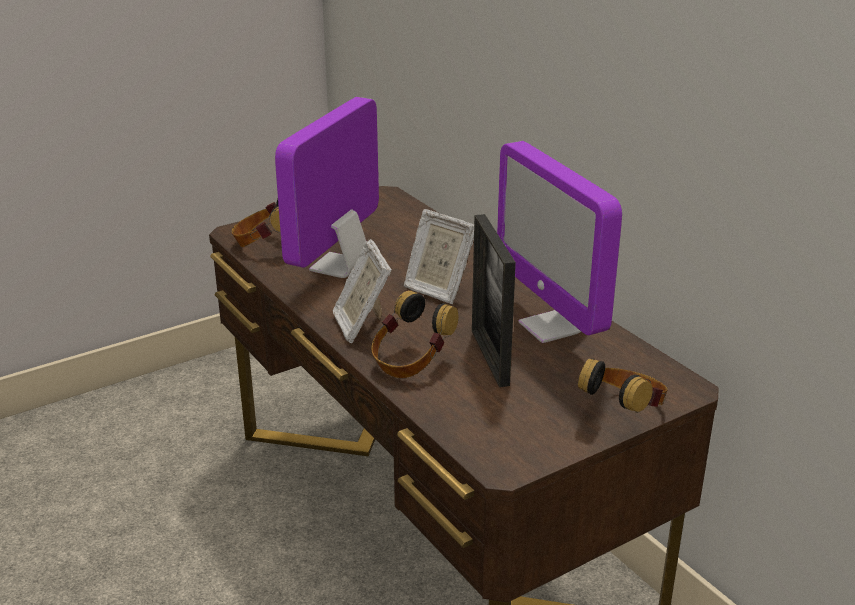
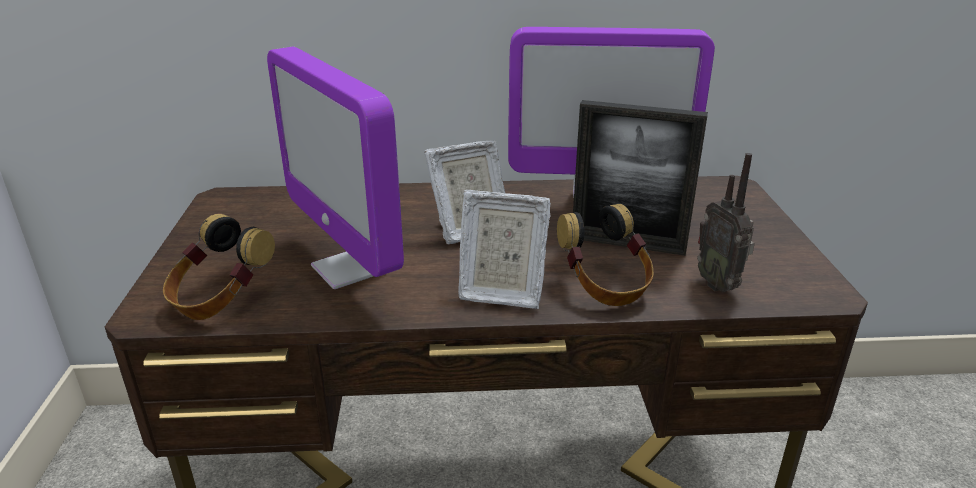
camera: 60 degrees left, 0 degrees up
headphones [578,358,667,413] -> none
none -> radio [697,153,755,292]

